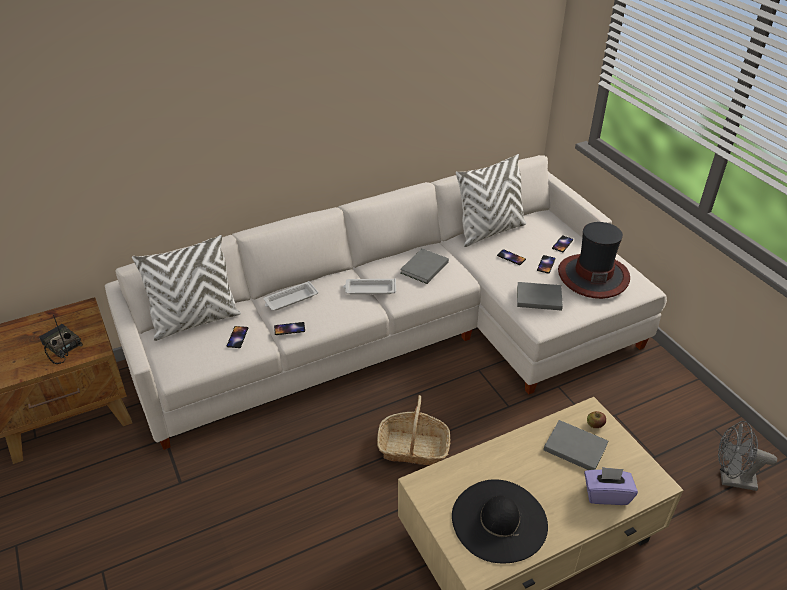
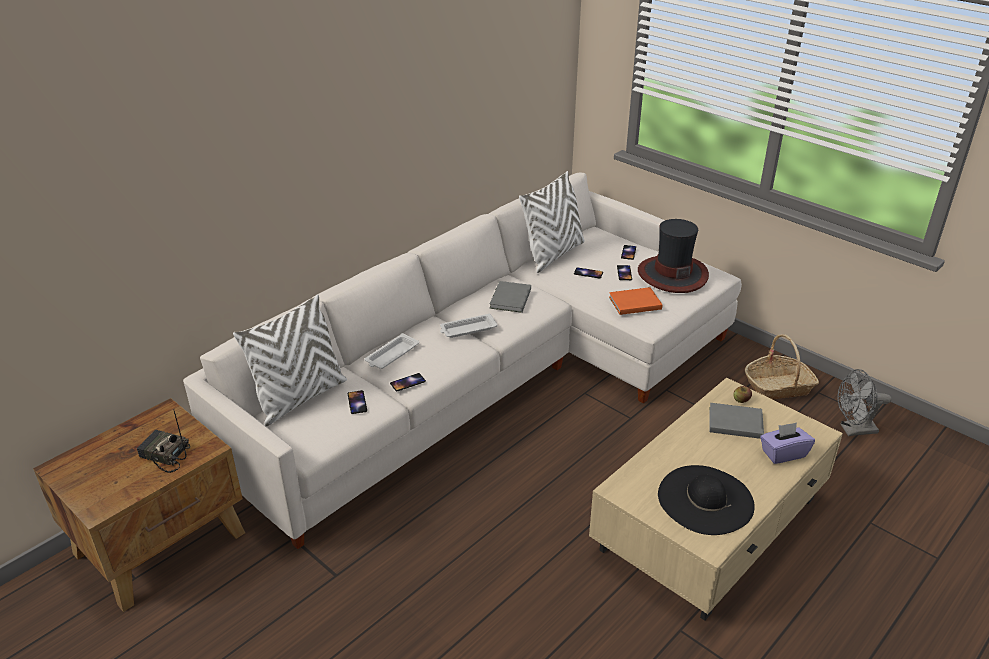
camera: 20 degrees left, 5 degrees down
basket [377,395,451,465] -> basket moved to [745,334,819,400]
grey book [517,282,563,311] -> orange book [609,287,662,315]

